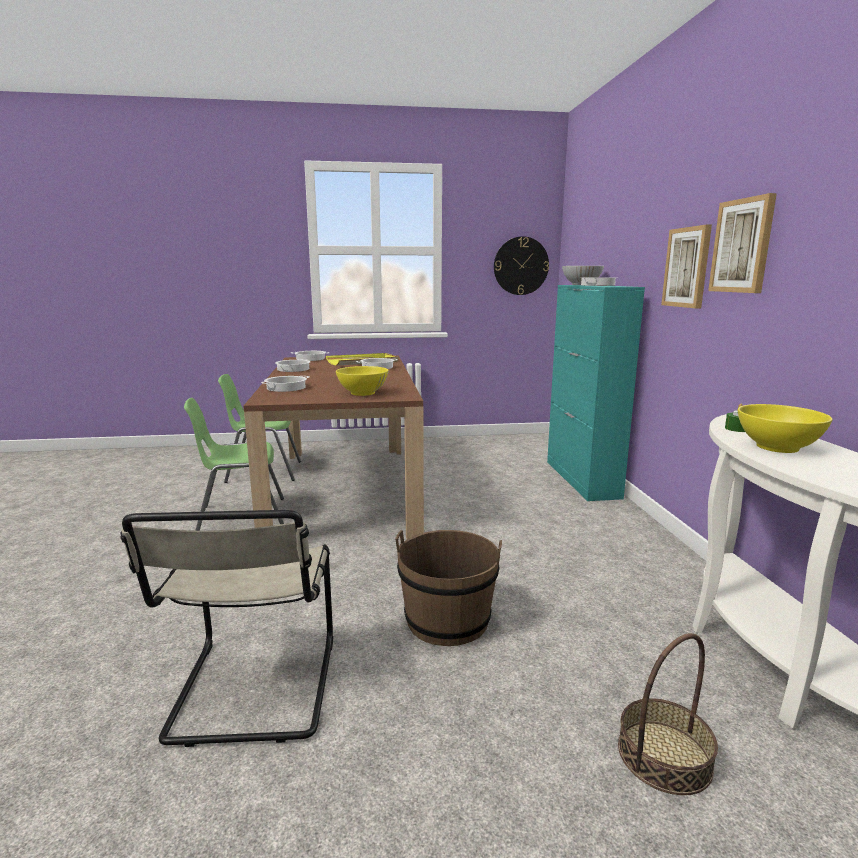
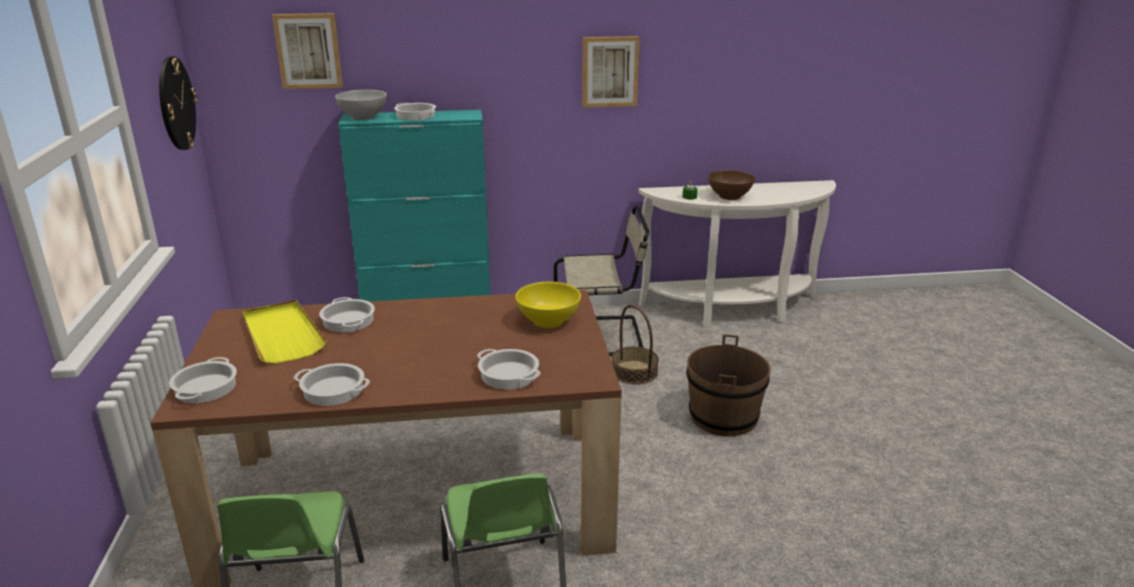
camera: 90 degrees left, 10 degrees up
beige chair [121,510,333,747] -> beige chair moved to [554,206,649,356]
basket [618,633,718,795] -> basket moved to [611,305,659,384]
picture [661,225,712,308] -> picture moved to [272,13,343,89]
yellow bowl [738,404,833,453] -> brown bowl [708,170,755,200]

